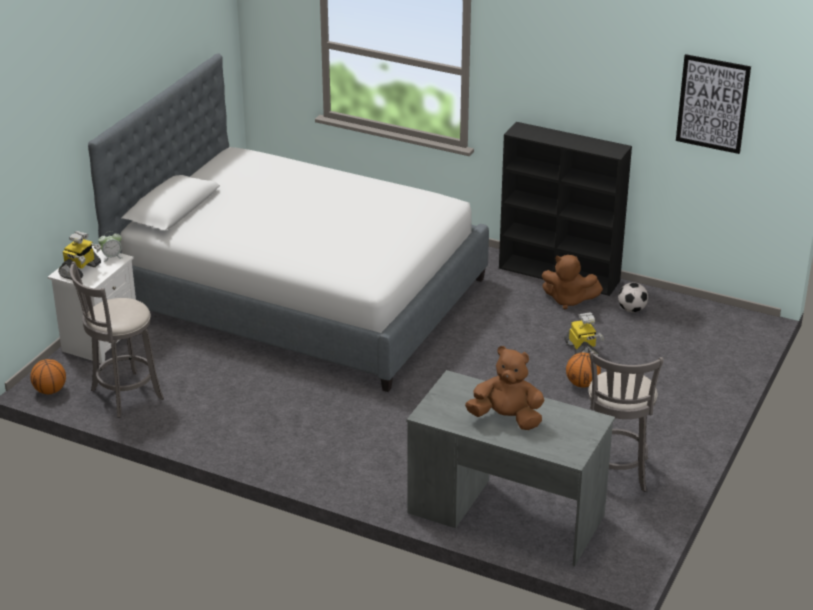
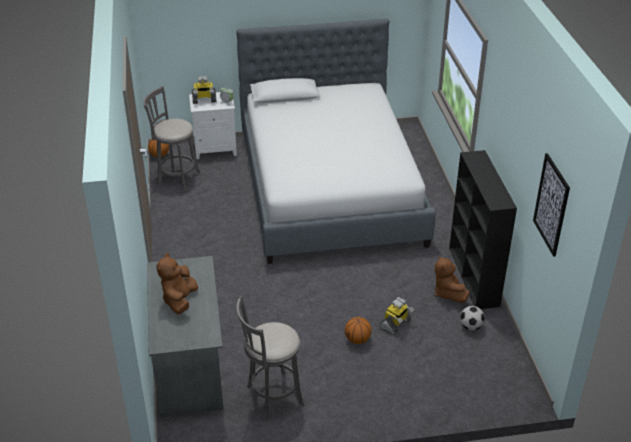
camera: 55 degrees right, 5 degrees up
brown plush toy [465,346,544,430] -> brown plush toy turned 150 degrees counterclockwise [156,253,198,314]

